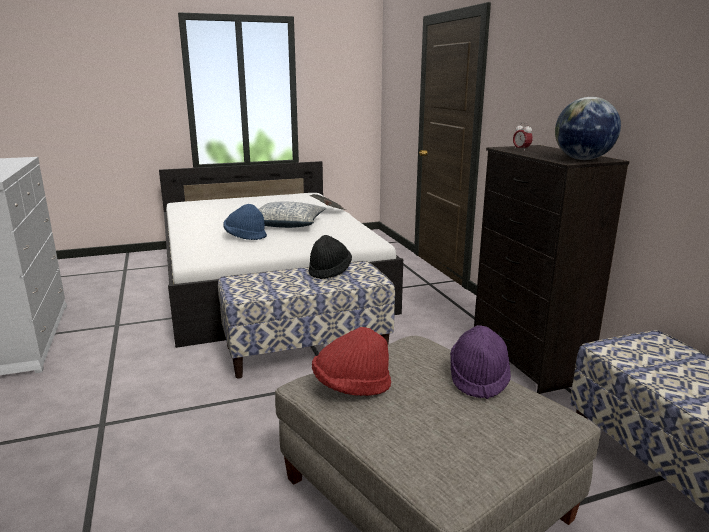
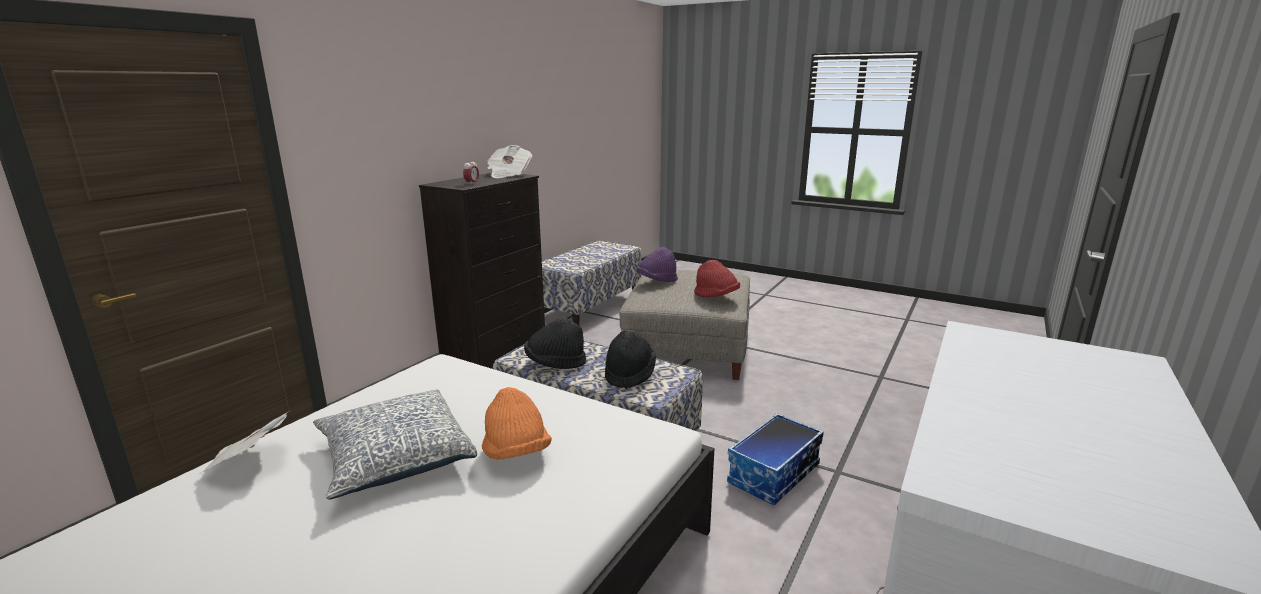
camera: 130 degrees left, 0 degrees up
blue hat [223,204,267,240] -> orange hat [482,387,552,459]
globe [555,97,621,160] -> newspaper [487,145,532,178]
none -> black hat [605,330,656,389]
none -> storage box [727,413,824,505]

